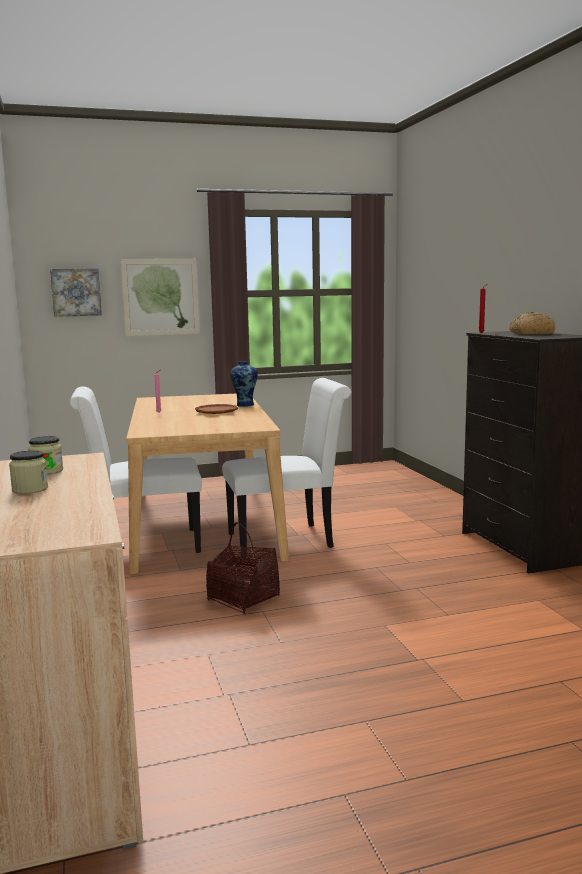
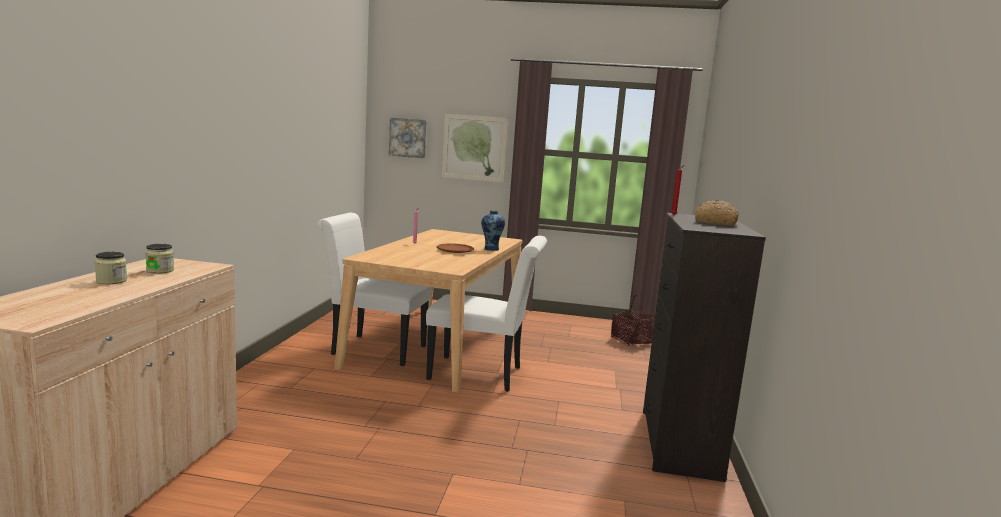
camera: 25 degrees right, 0 degrees up
basket [206,522,280,614] -> basket moved to [611,295,655,347]

